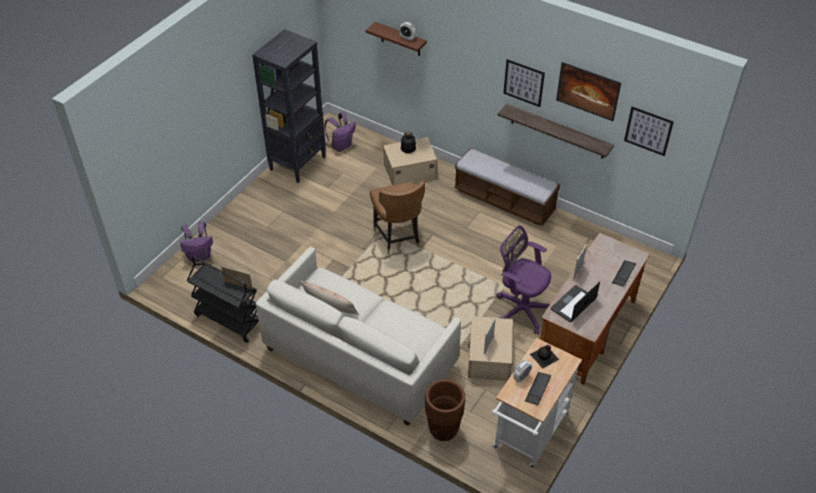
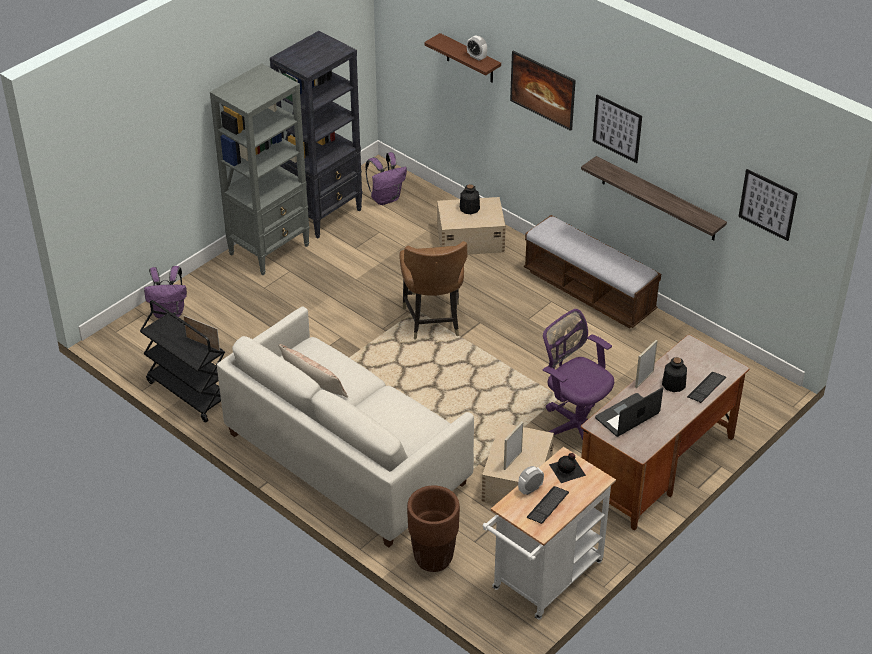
camera: 10 degrees right, 5 degrees down
picture [556,62,621,121] -> picture moved to [510,50,576,131]
none -> grey bookcase [210,63,310,275]
none -> bottle [662,357,687,392]

